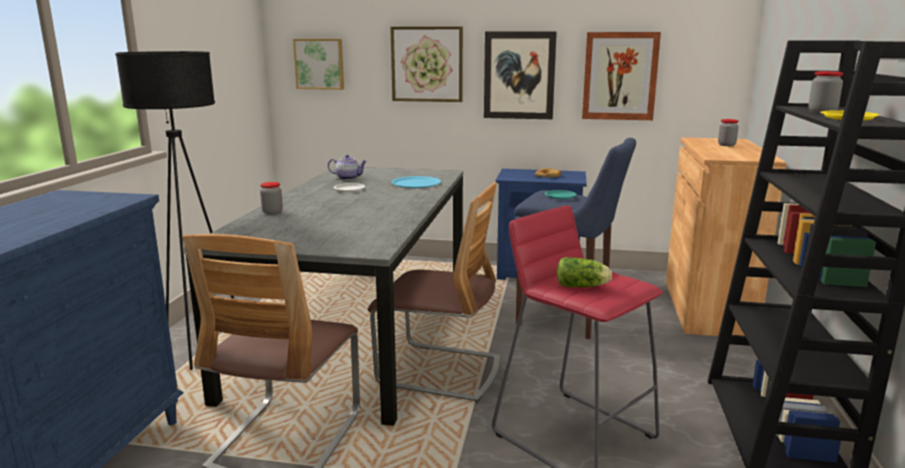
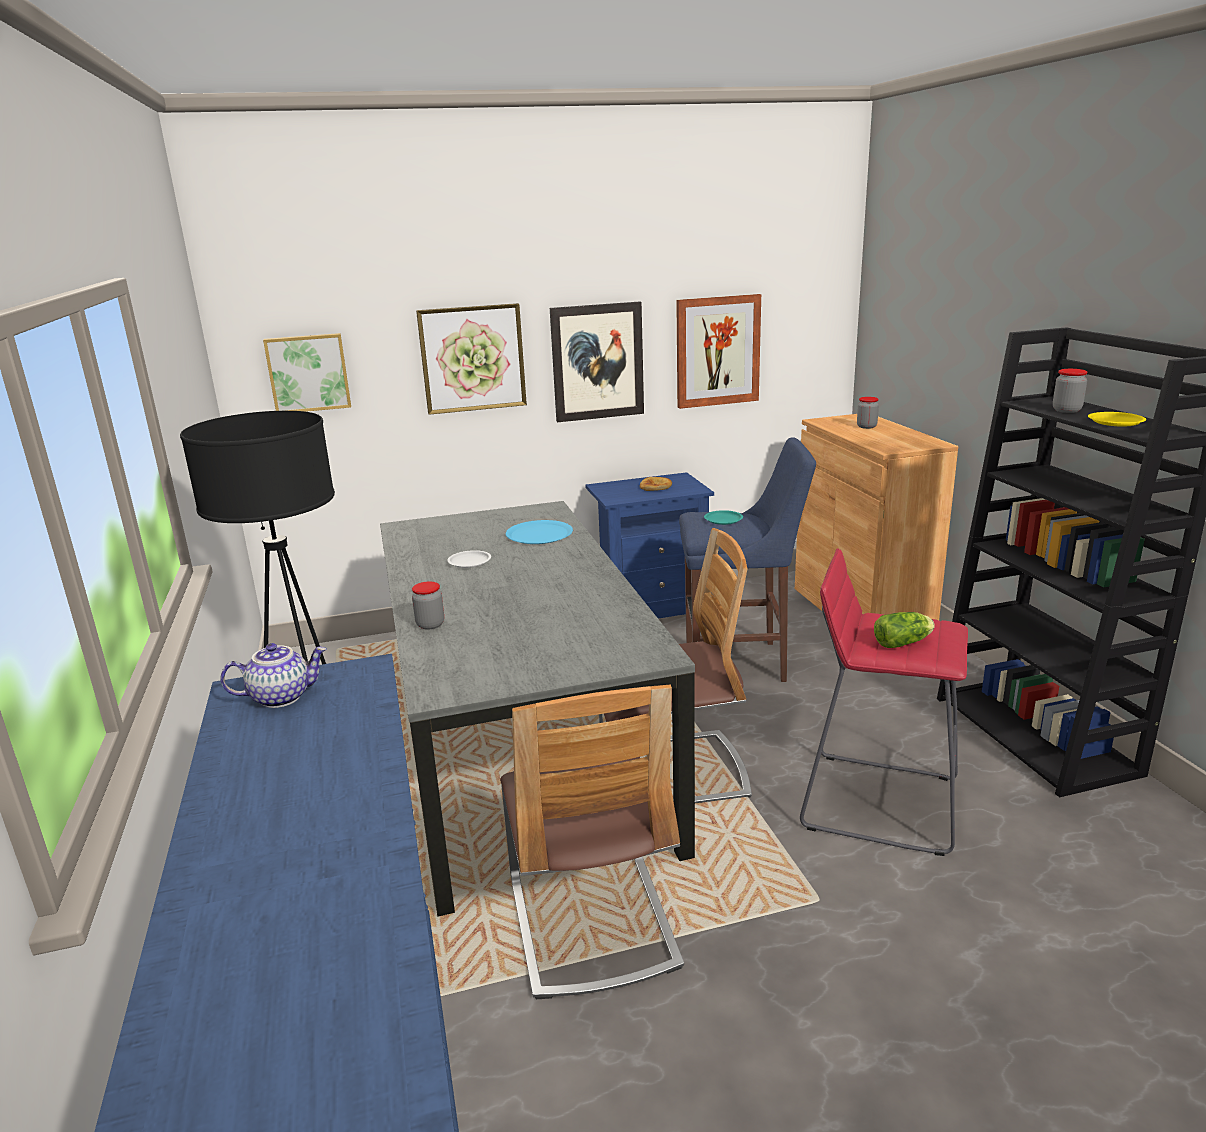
camera: 25 degrees left, 5 degrees up
teapot [328,155,367,180] -> teapot moved to [220,643,327,708]

